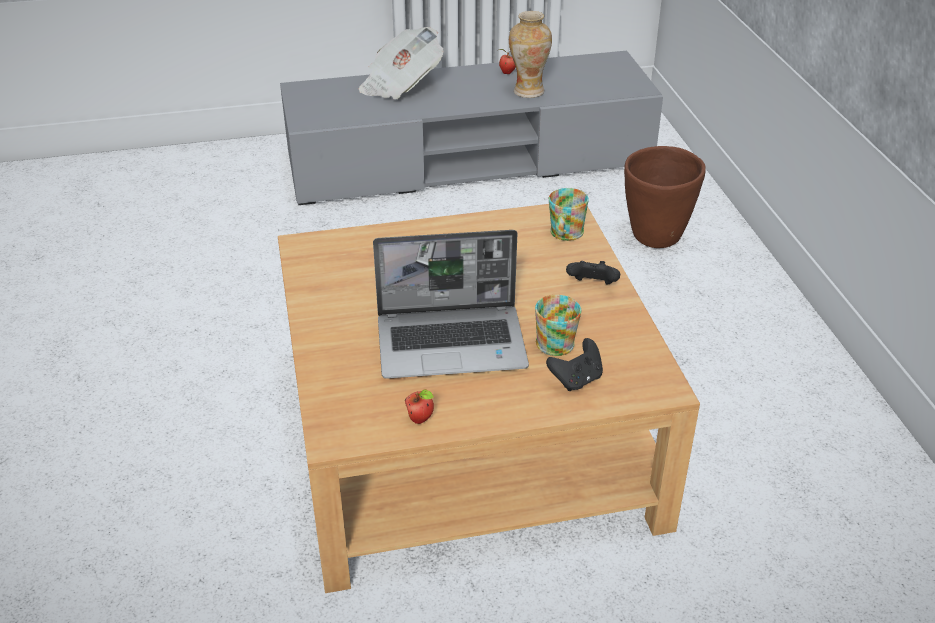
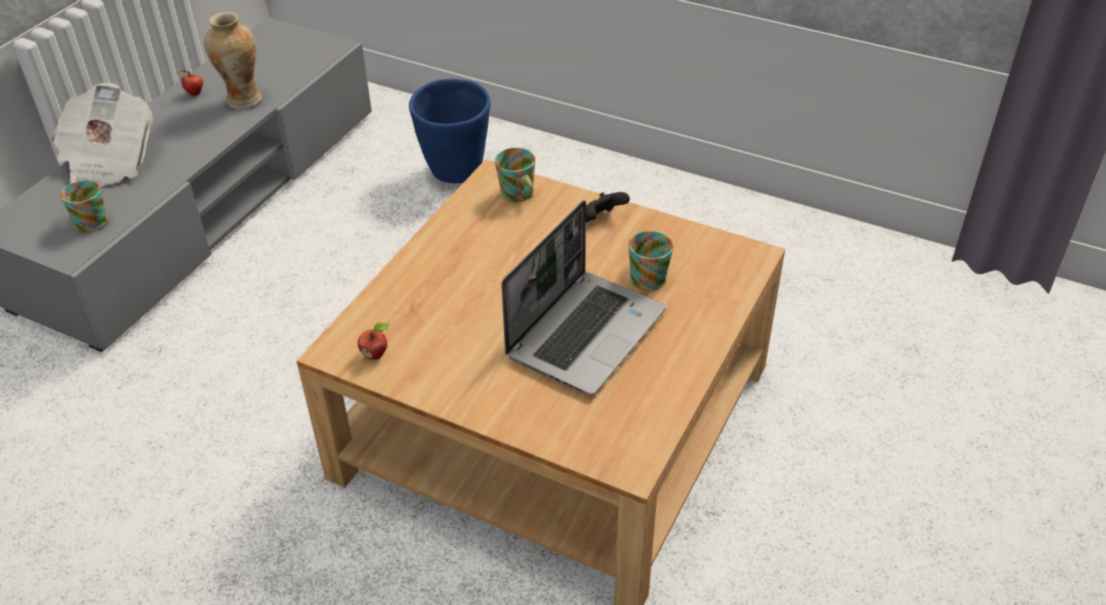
camera: 50 degrees left, 5 degrees up
apple [405,389,434,424] -> apple moved to [358,322,389,360]
black game controller [546,338,603,391] -> none
brown planter [624,146,706,248] -> blue planter [409,79,490,183]
none -> mug [60,180,108,232]

